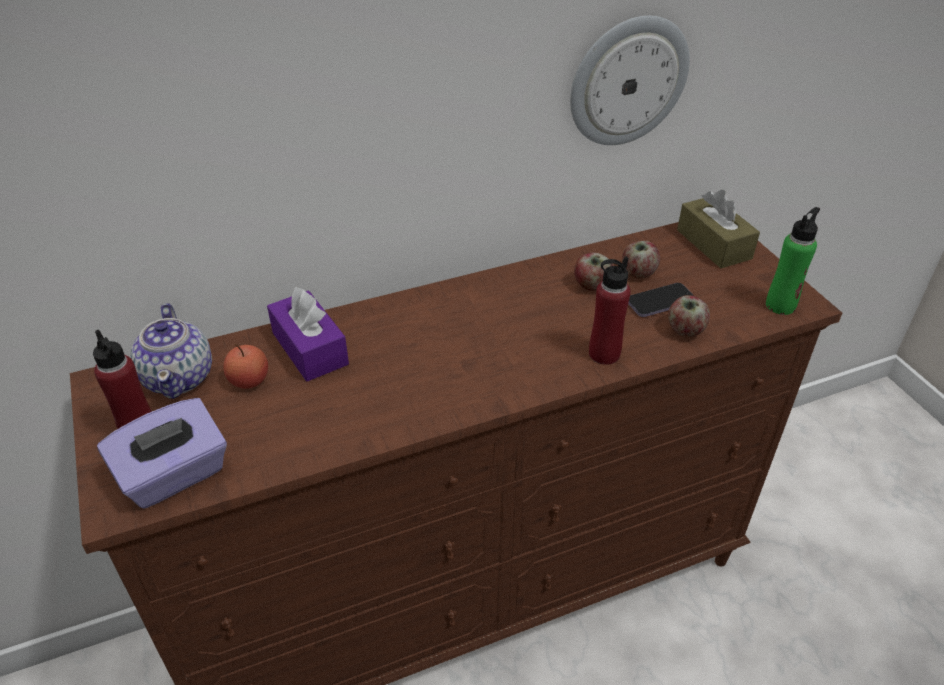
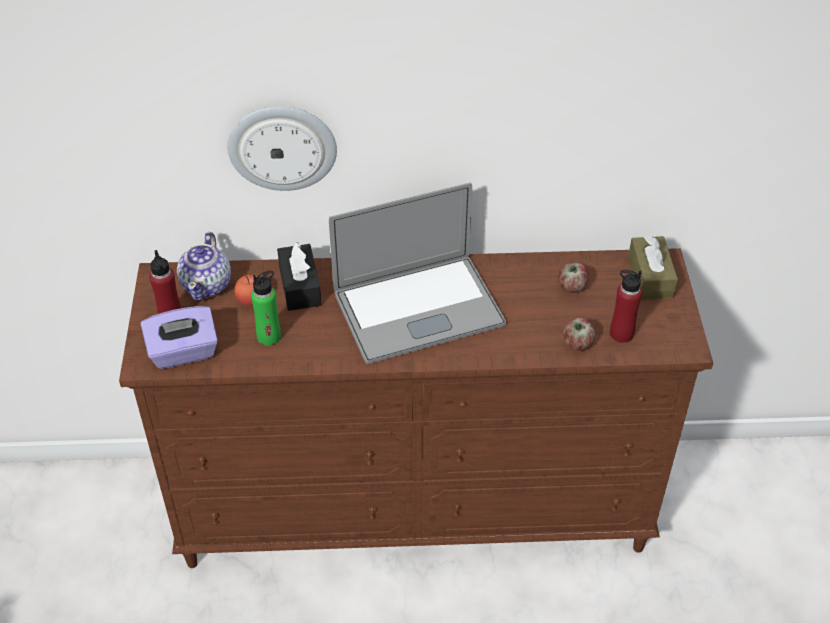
camera: 20 degrees right, 5 degrees up
purple tissue box [267,287,349,381] -> black tissue box [277,242,322,311]
wall clock [570,16,690,145] -> wall clock moved to [227,106,337,191]
apple [574,252,614,291] -> none
red bottle [589,256,631,365] -> red bottle moved to [610,270,642,343]
phone [628,283,694,317] -> none
green bottle [766,207,820,315] -> green bottle moved to [251,270,281,346]
none -> laptop [329,182,506,364]

